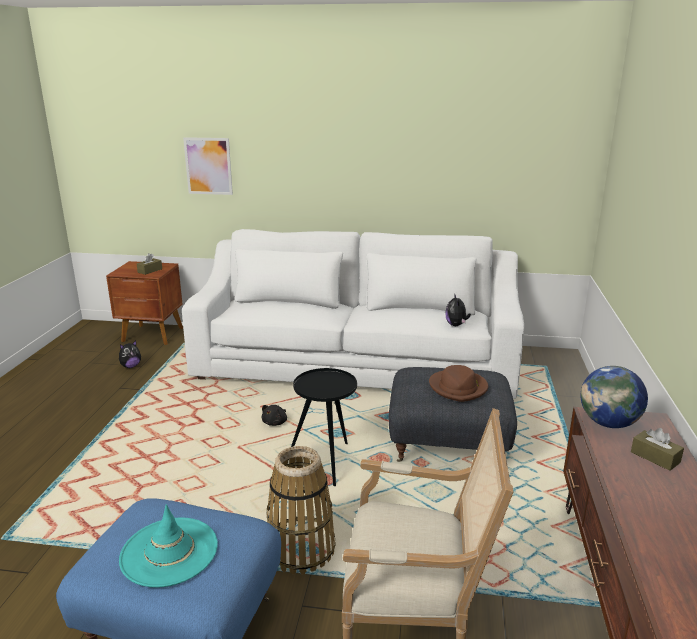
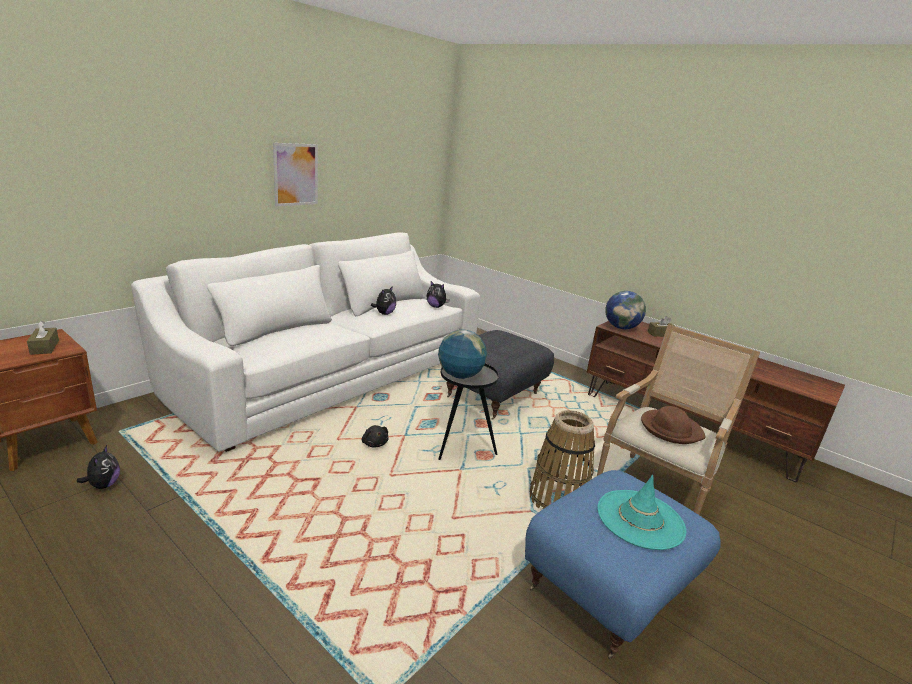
camera: 60 degrees left, 0 degrees up
picture [183,137,233,195] -> picture moved to [273,143,318,206]
brown hat [429,365,488,402] -> brown hat moved to [641,406,706,444]
none -> plush toy [371,286,396,315]
none -> globe [438,329,487,379]

